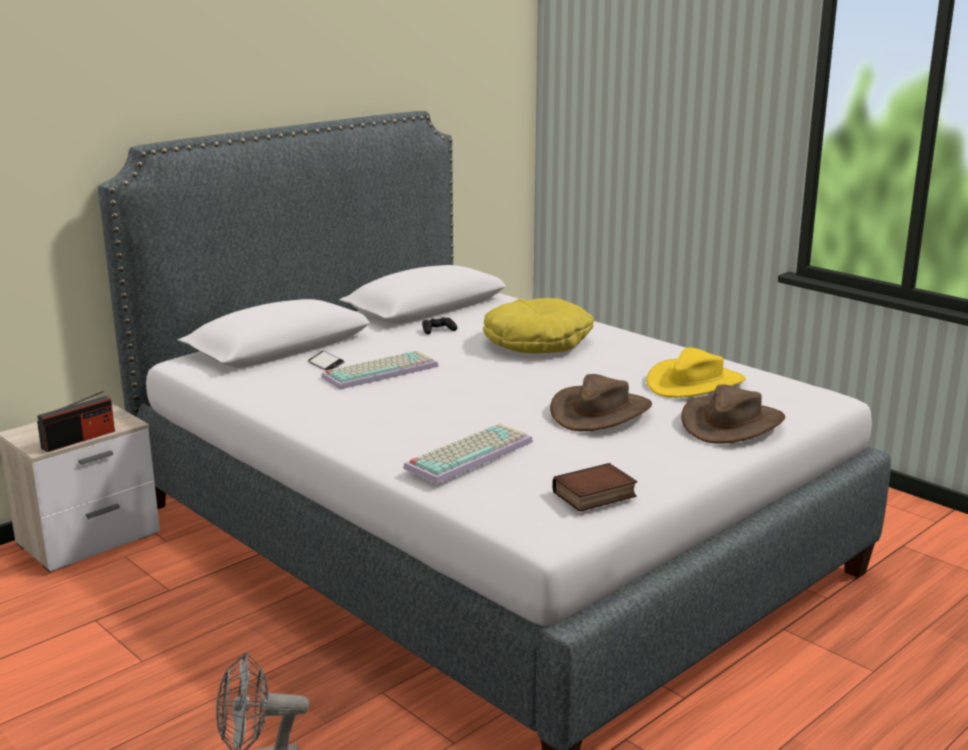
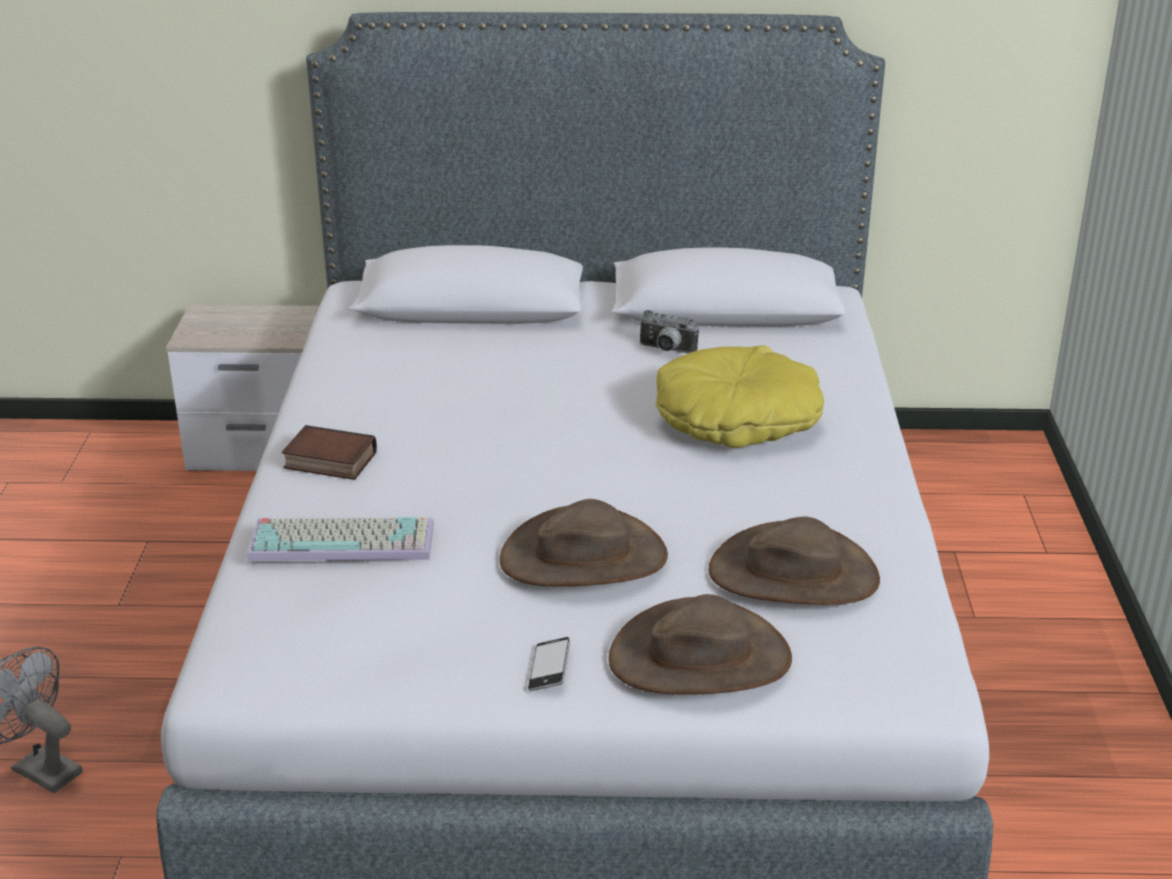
camera: 45 degrees right, 10 degrees up
radio [37,391,115,452] -> none
phone [308,351,344,371] -> phone moved to [528,637,570,691]
keyboard [321,350,438,389] -> none
black game controller [422,317,457,334] -> camera [639,310,699,354]
book [552,463,637,512] -> book moved to [282,425,377,480]
yellow hat [646,348,746,398] -> brown hat [708,517,880,605]

